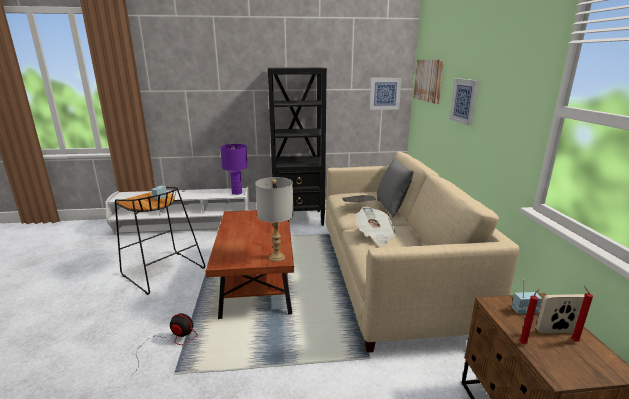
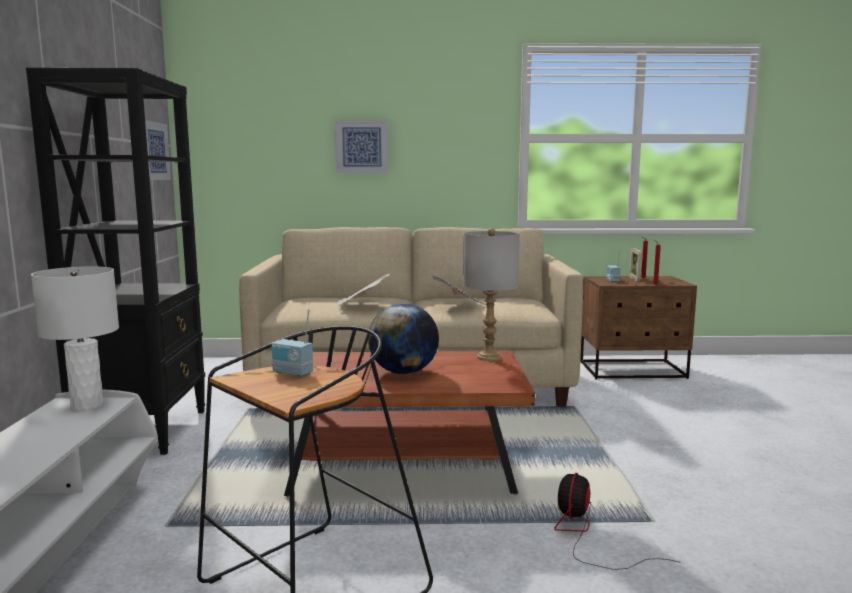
camera: 85 degrees left, 10 degrees down
purple table lamp [220,144,248,195] -> white table lamp [31,266,119,411]
grey pillow [377,157,414,218] -> none
picture [414,60,444,104] -> none
none -> globe [368,303,439,374]

